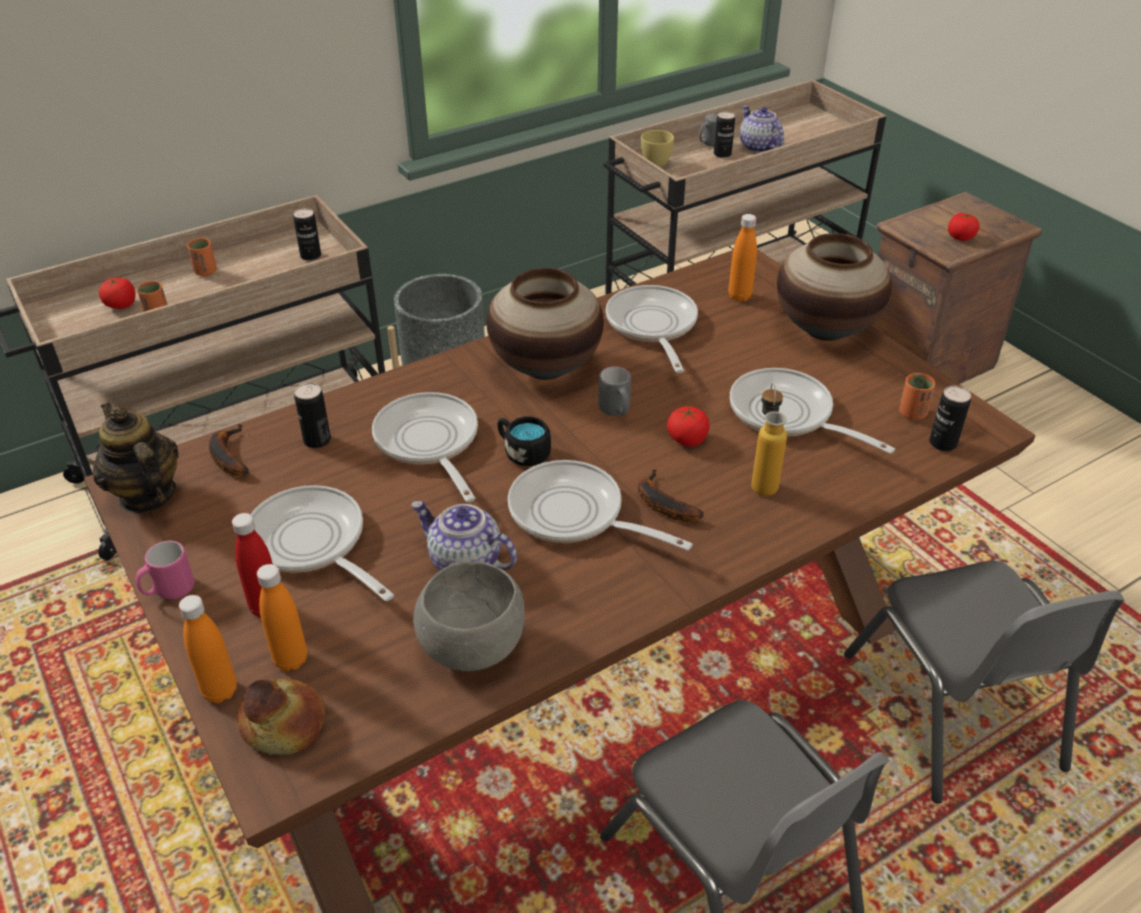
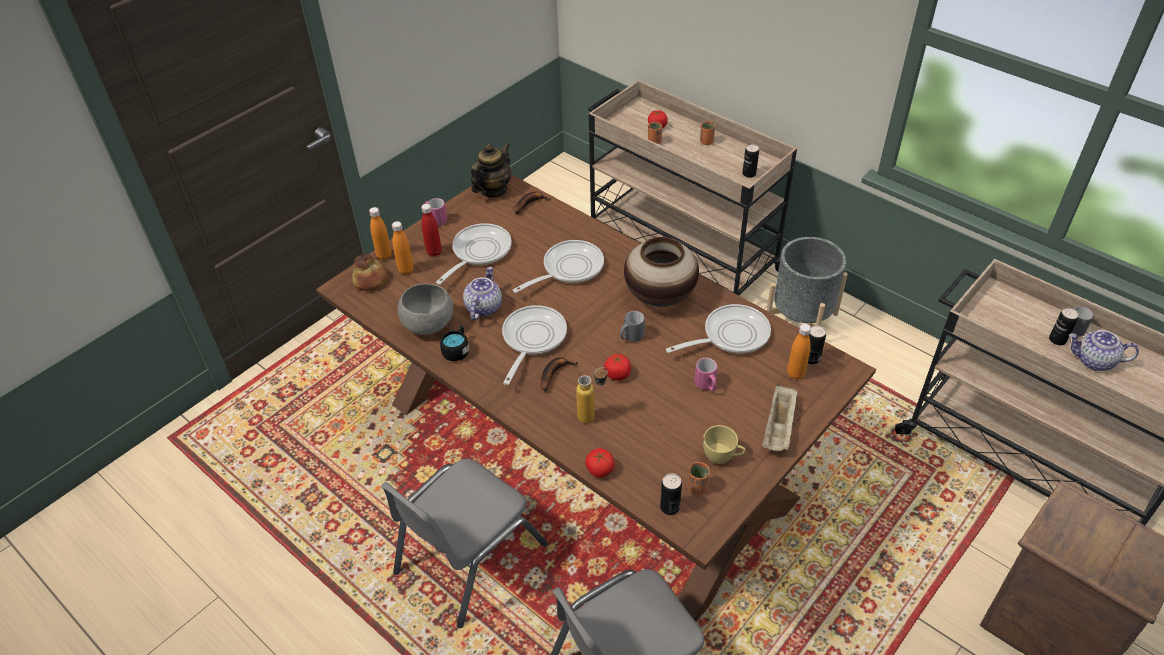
camera: 75 degrees right, 5 degrees up
can [294,383,331,448] -> can moved to [808,325,826,364]
black mug [498,417,551,466] -> black mug moved to [440,325,469,361]
yellow cup [641,130,674,167] -> yellow cup moved to [703,425,746,464]
frying pan [730,368,895,454] -> none
teapot [740,105,784,153] -> teapot turned 120 degrees counterclockwise [1069,330,1139,371]
vase [777,233,892,341] -> beige tray [762,384,798,451]
tomato [948,213,979,241] -> tomato moved to [585,448,615,478]
none -> pink mug [695,358,717,391]

